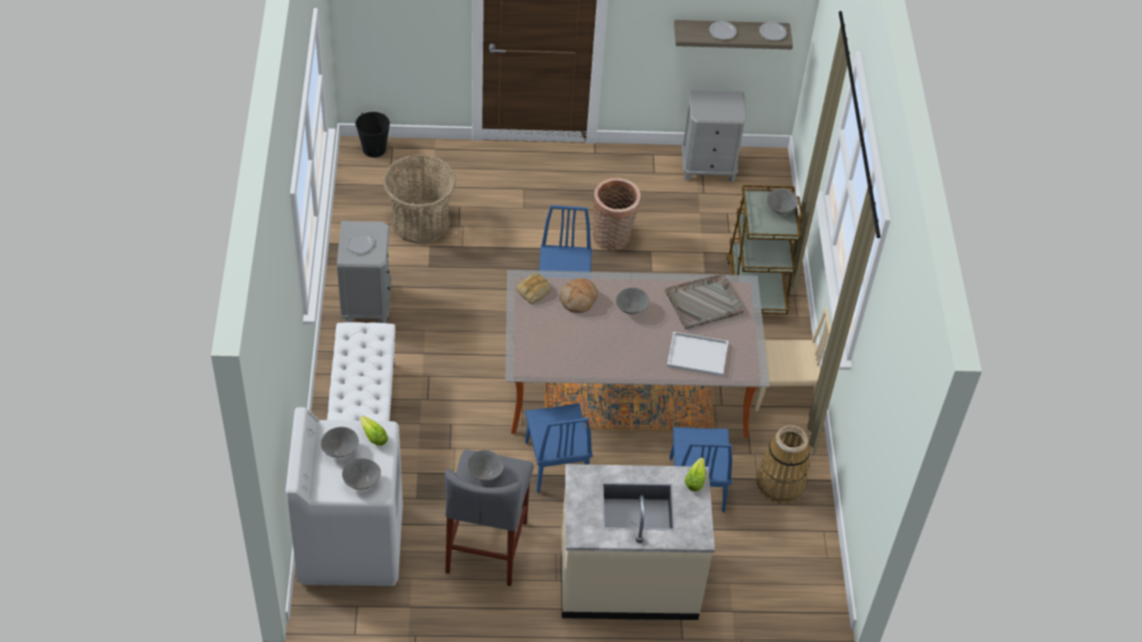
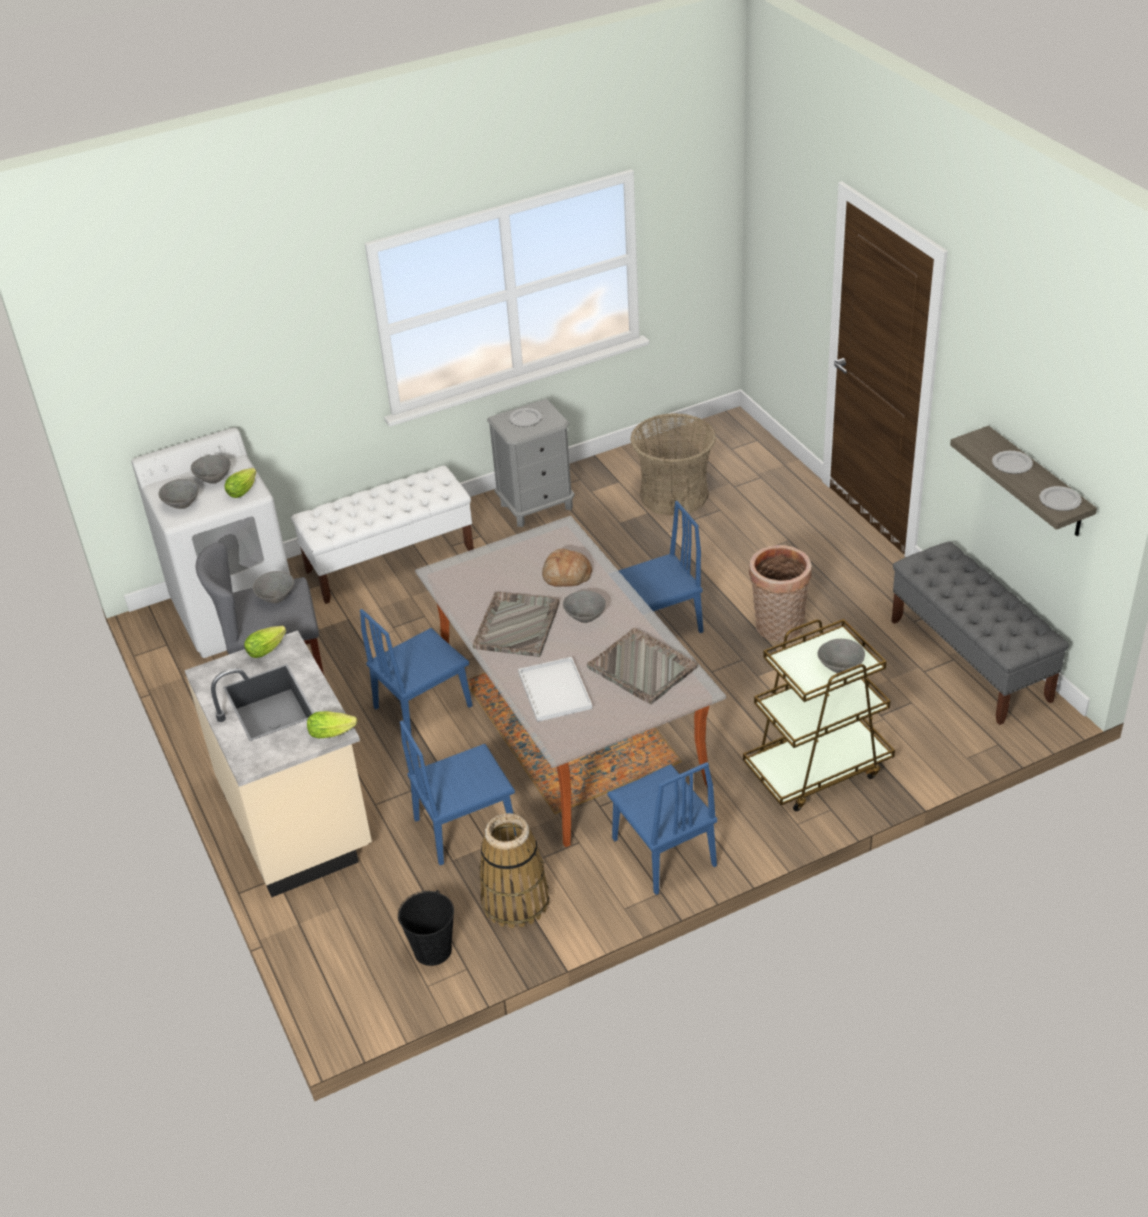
camera: 70 degrees right, 10 degrees down
black bucket [355,112,390,158] -> black bucket moved to [398,890,454,966]
bread [516,273,552,304] -> none
grey nightstand [681,90,747,182] -> grey bench [892,541,1069,725]
beige chair [755,307,831,411] -> blue chair [608,762,717,895]
none -> lettuce [244,626,286,658]
none -> grey tray [473,592,559,657]

